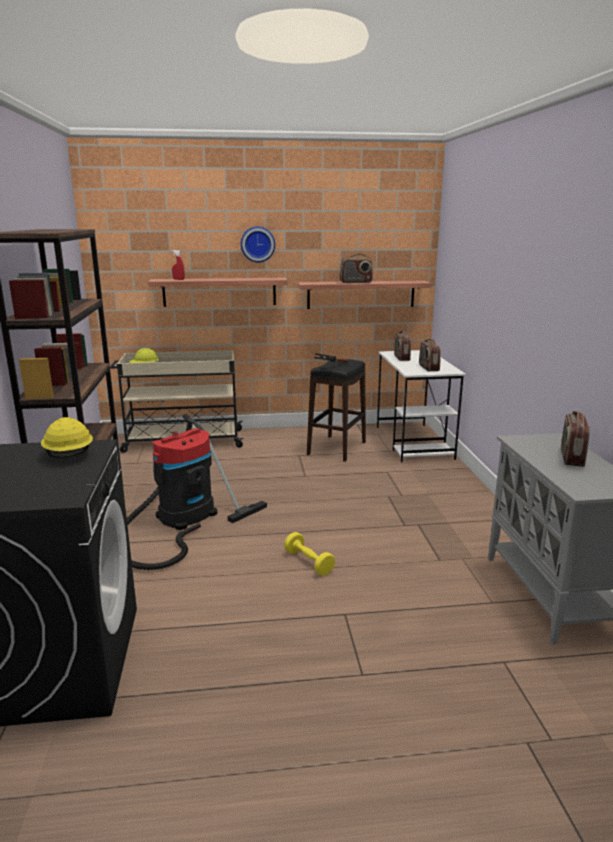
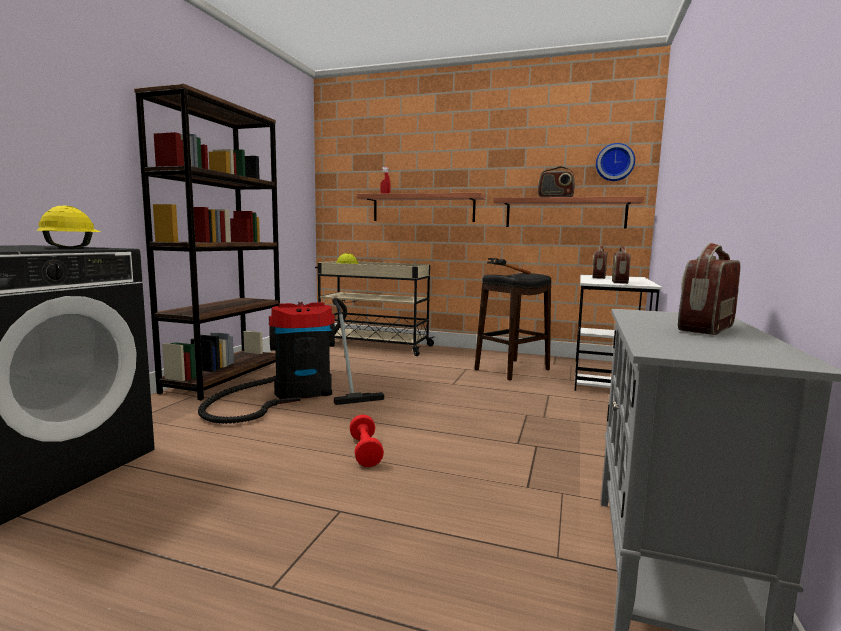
camera: 25 degrees right, 10 degrees down
wall clock [241,226,275,262] -> wall clock moved to [596,143,635,181]
yellow dumbbell [284,532,335,576] -> red dumbbell [349,414,384,467]

